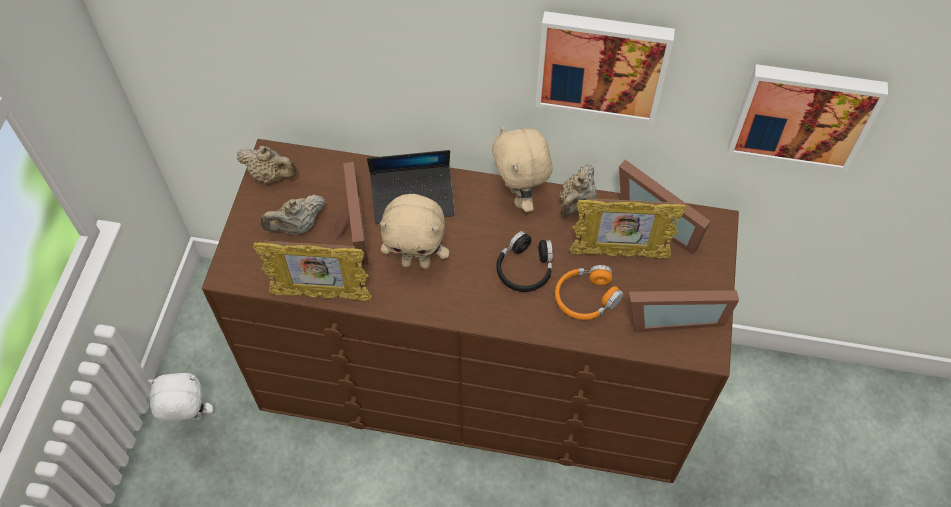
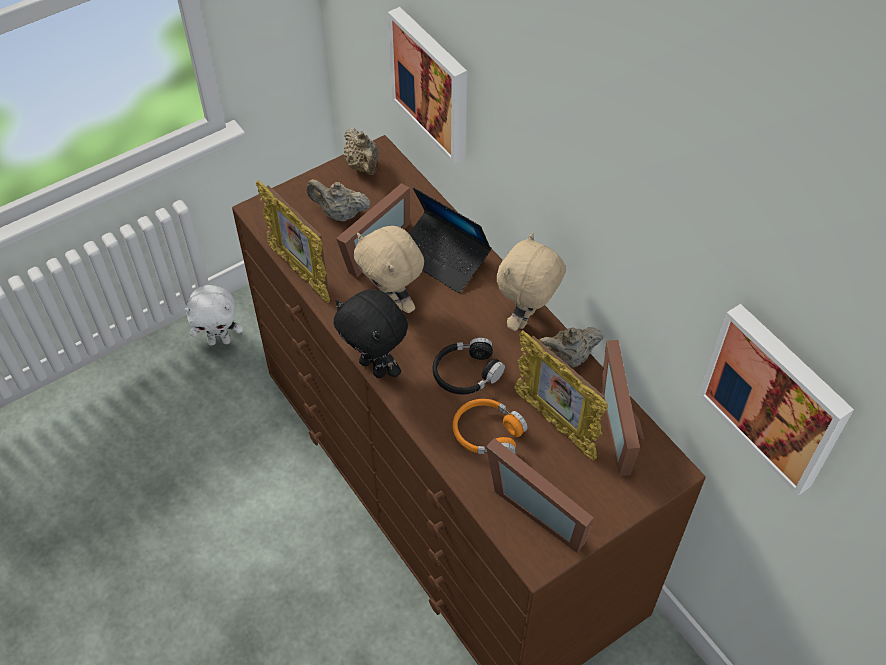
camera: 45 degrees right, 5 degrees down
white plush toy [148,373,213,421] -> white plush toy turned 135 degrees clockwise [185,285,243,345]
picture [535,11,675,124] -> picture moved to [388,7,467,164]
none -> black plush toy [333,289,408,378]

